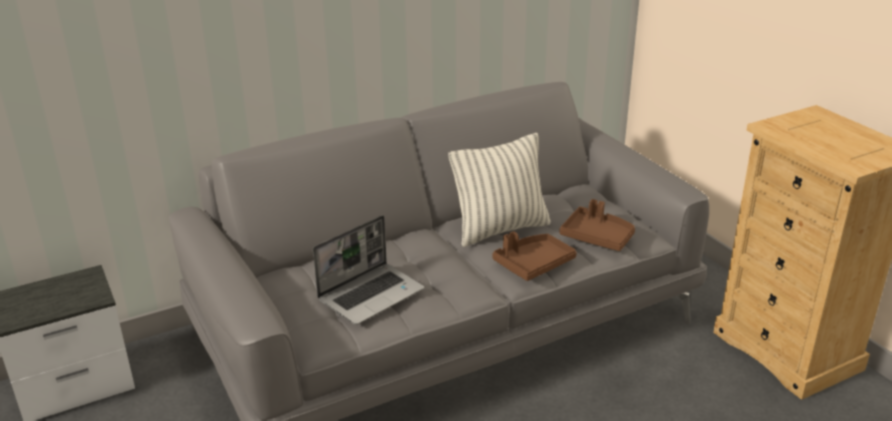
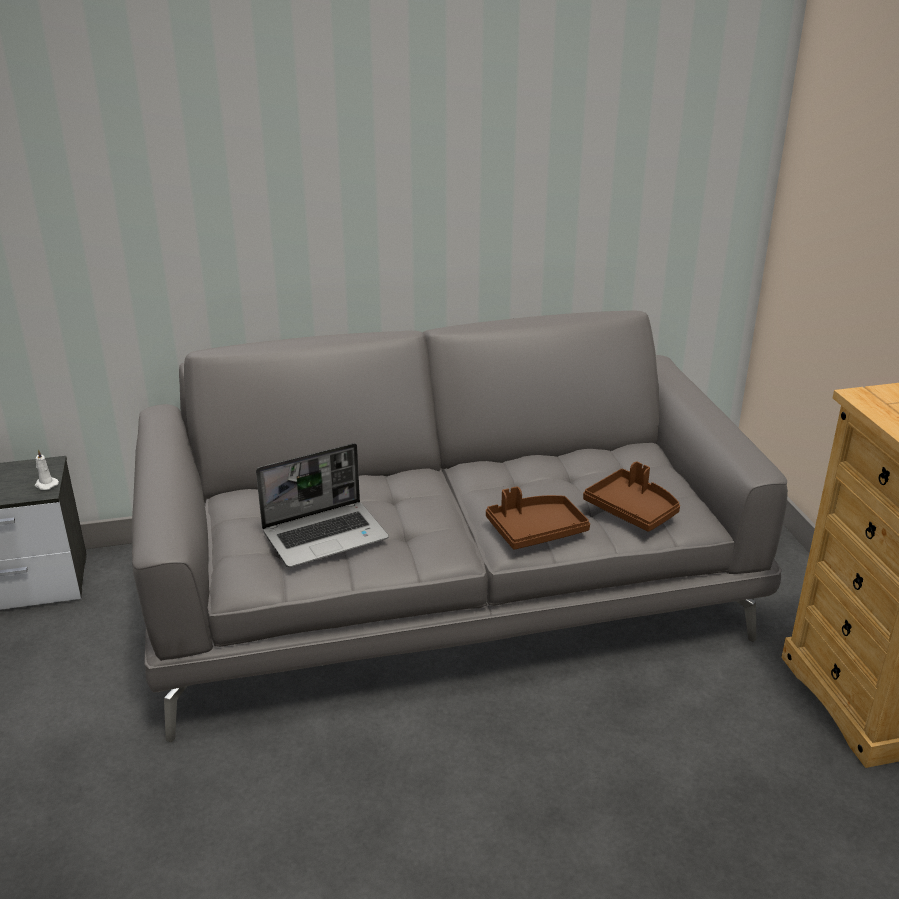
camera: 15 degrees right, 0 degrees up
pillow [448,133,551,247] -> none
none -> white candle [35,449,59,490]

